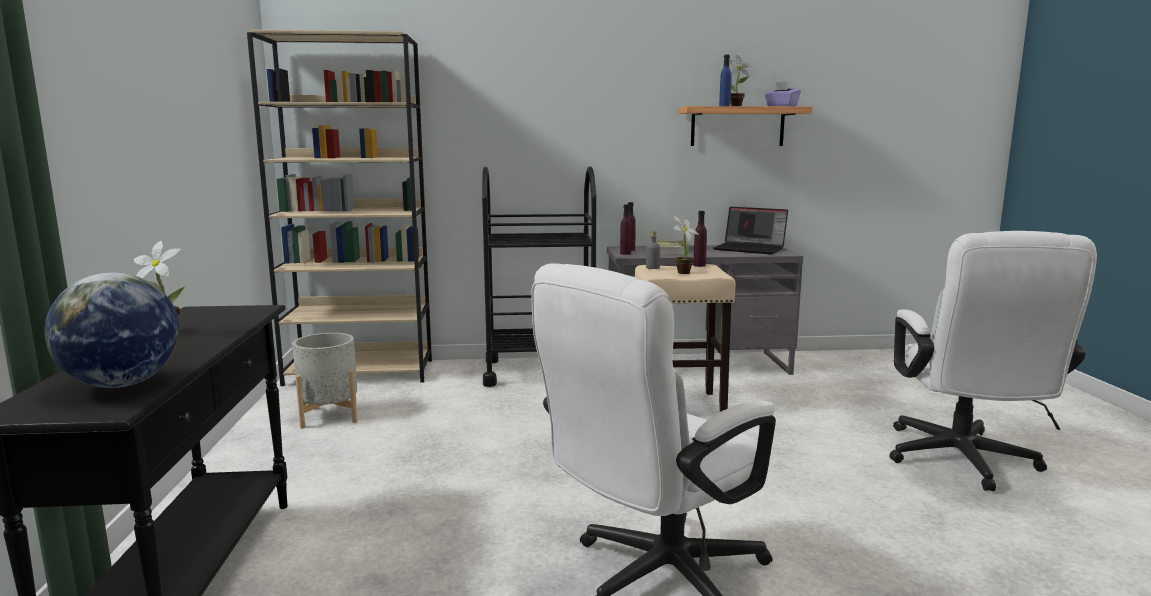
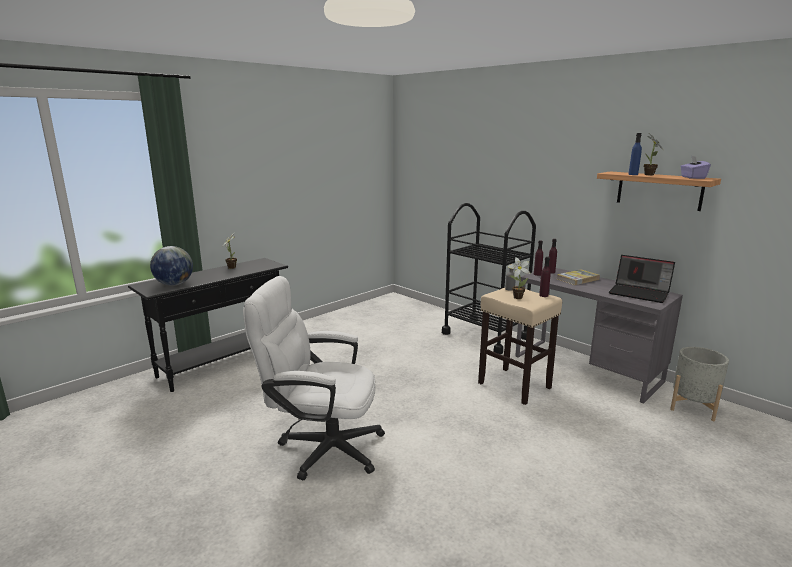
camera: 50 degrees right, 5 degrees up
beige bookcase [247,30,432,386] -> none
grey planter [293,333,357,429] -> grey planter moved to [670,347,729,421]
laptop [713,207,788,254] -> laptop turned 45 degrees counterclockwise [609,255,675,303]
white office chair [889,231,1097,491] -> none

